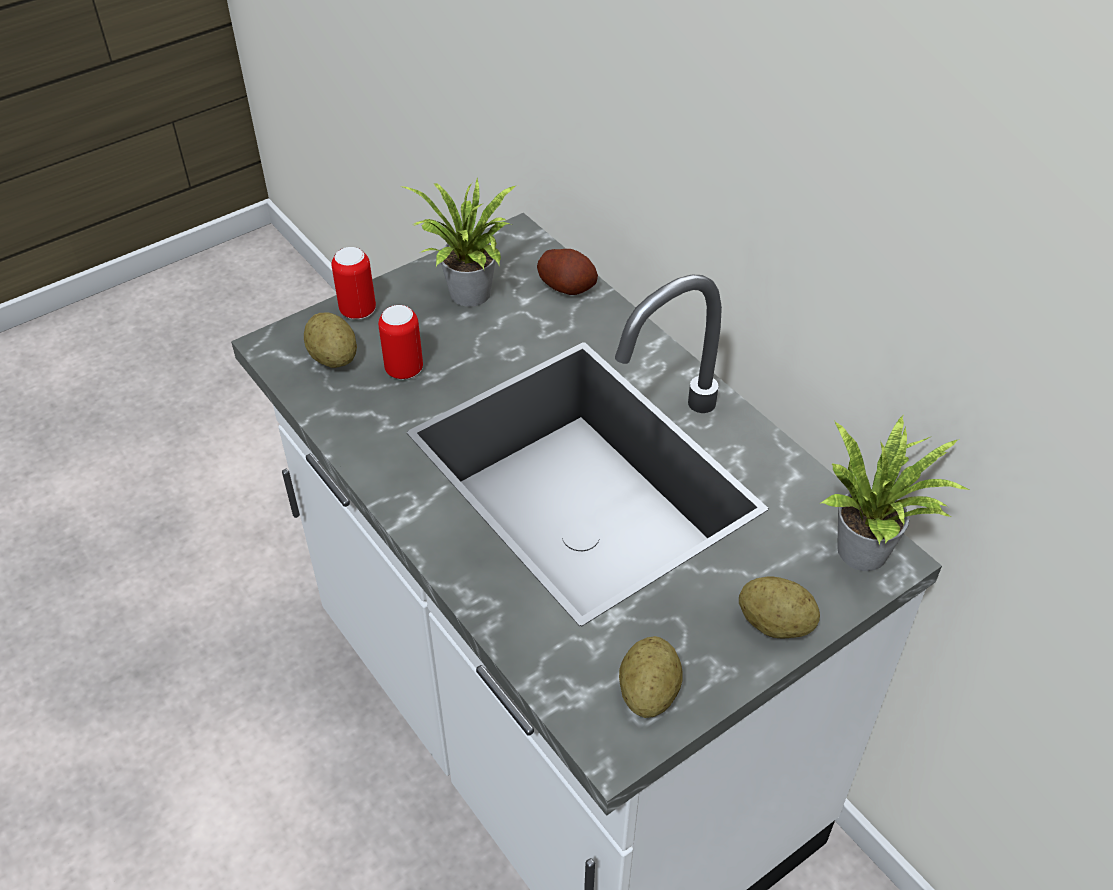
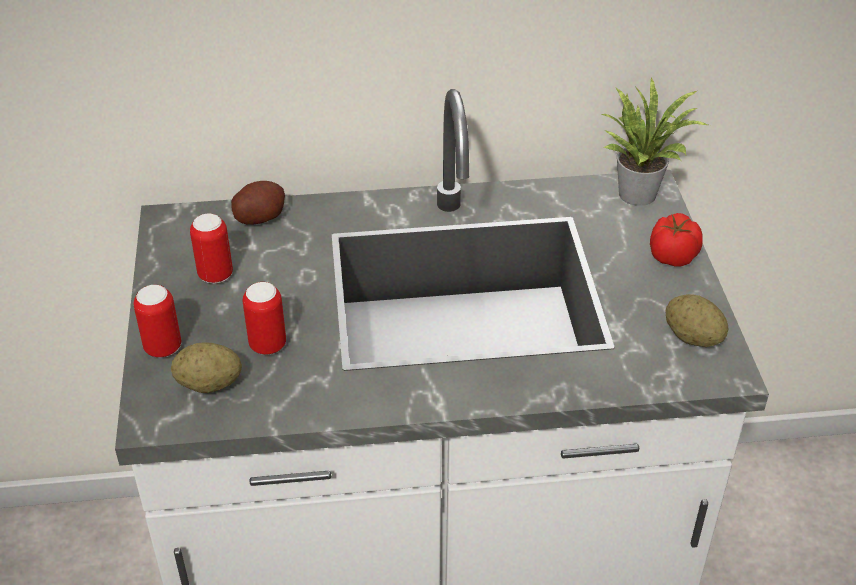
camera: 60 degrees left, 5 degrees down
potted plant [400,178,515,307] -> can [190,214,233,284]
potato [739,577,820,639] -> tomato [650,213,703,267]

